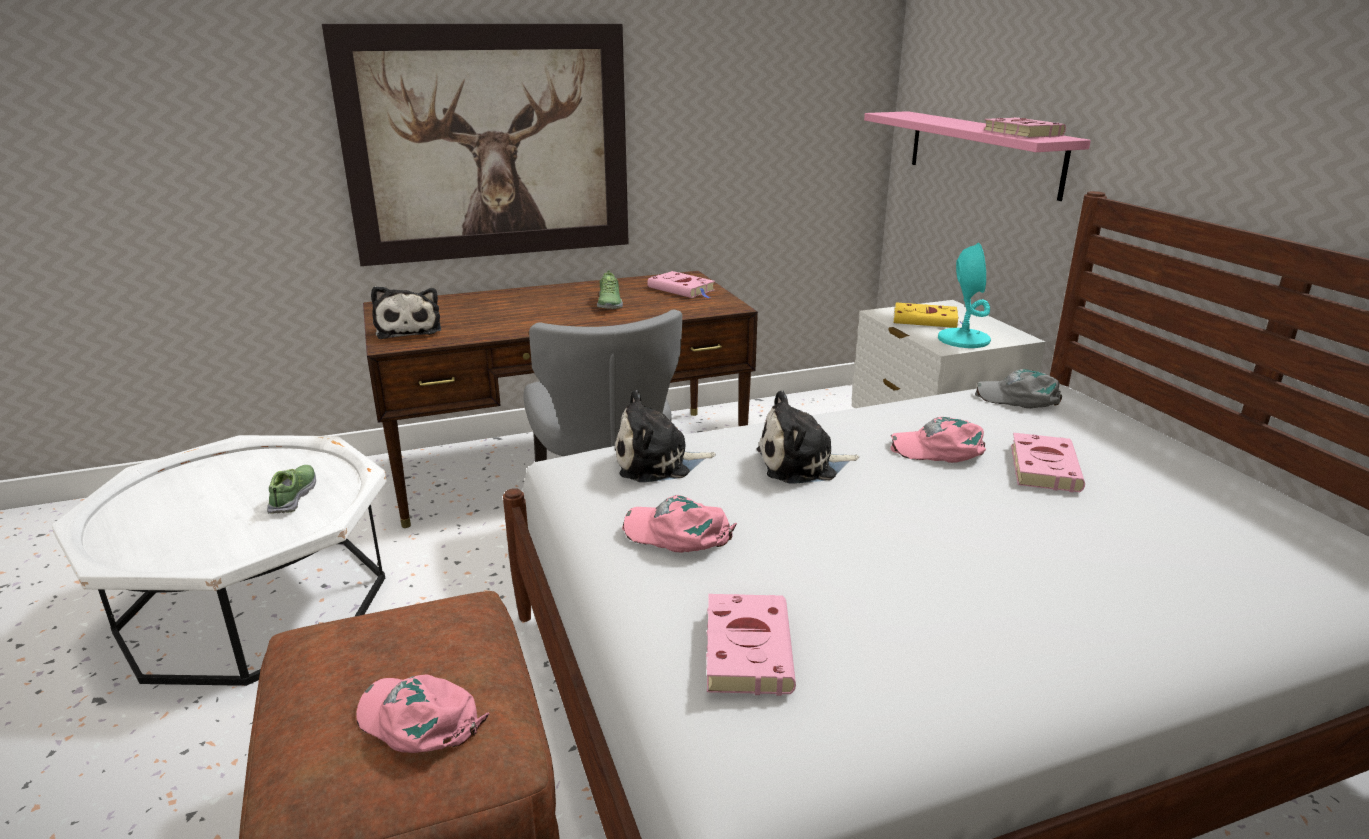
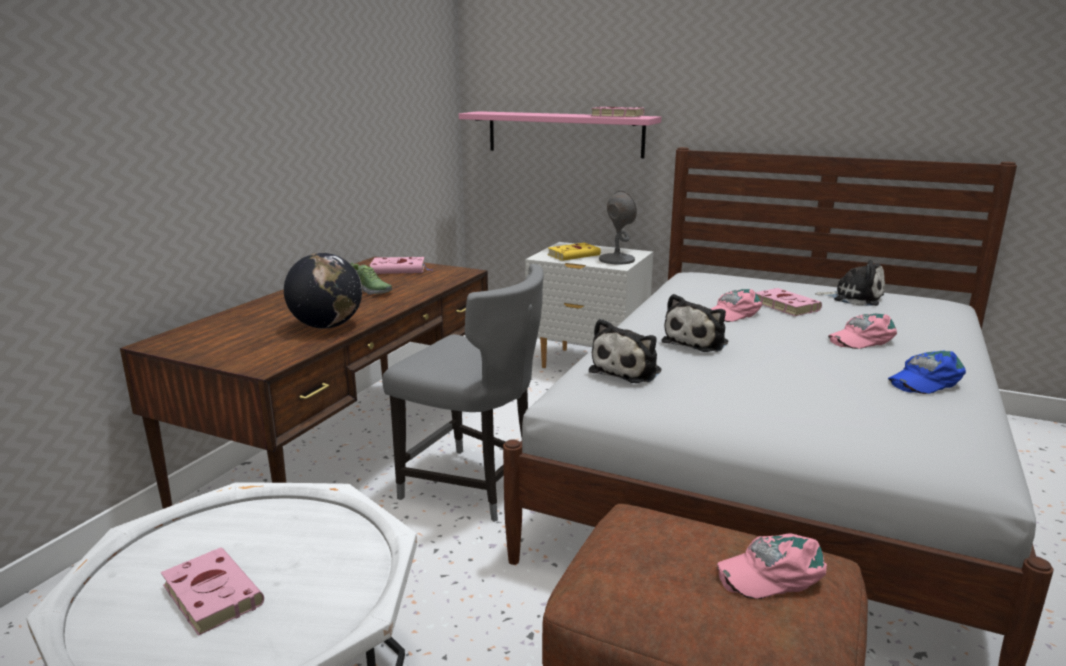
camera: 45 degrees left, 5 degrees down
shoe [267,465,316,514] -> none
picture [322,24,629,266] -> none
plush toy [371,286,441,339] -> plush toy moved to [815,260,885,306]
pink cap [622,495,737,553] -> pink cap moved to [828,313,897,349]
pink book [706,594,796,696] -> pink book moved to [161,548,264,636]
turquoise table lamp [938,243,991,348] -> grey table lamp [599,191,637,265]
grey cap [975,369,1062,408] -> none
none -> globe [284,253,362,328]
none -> blue cap [888,351,966,394]

